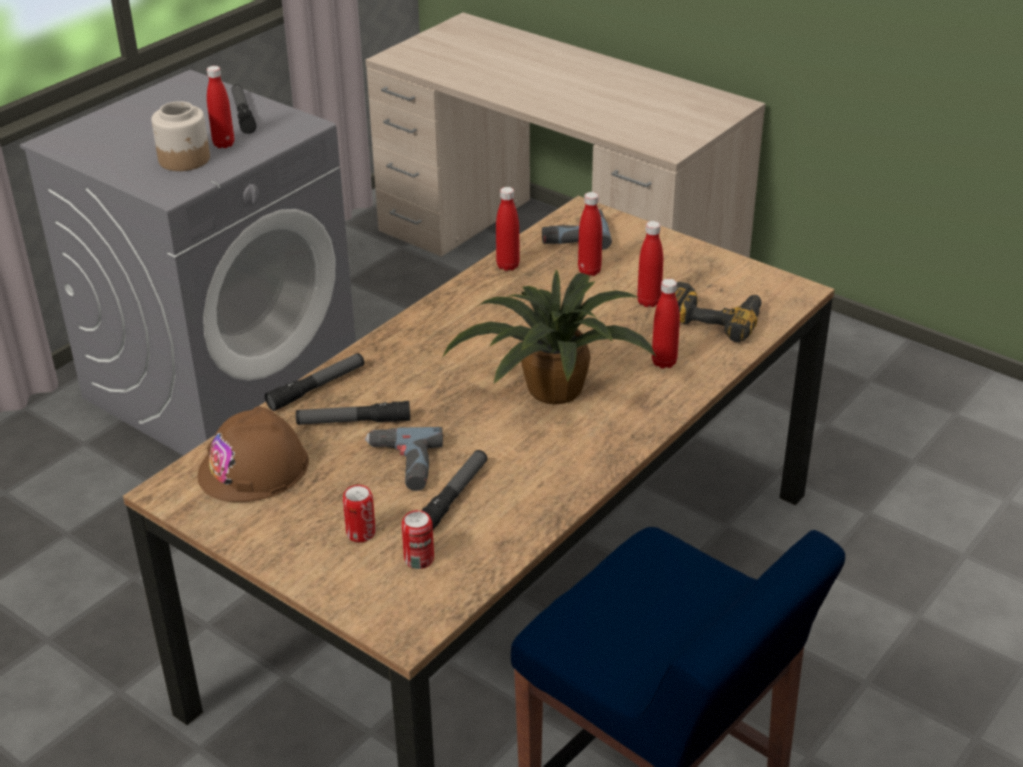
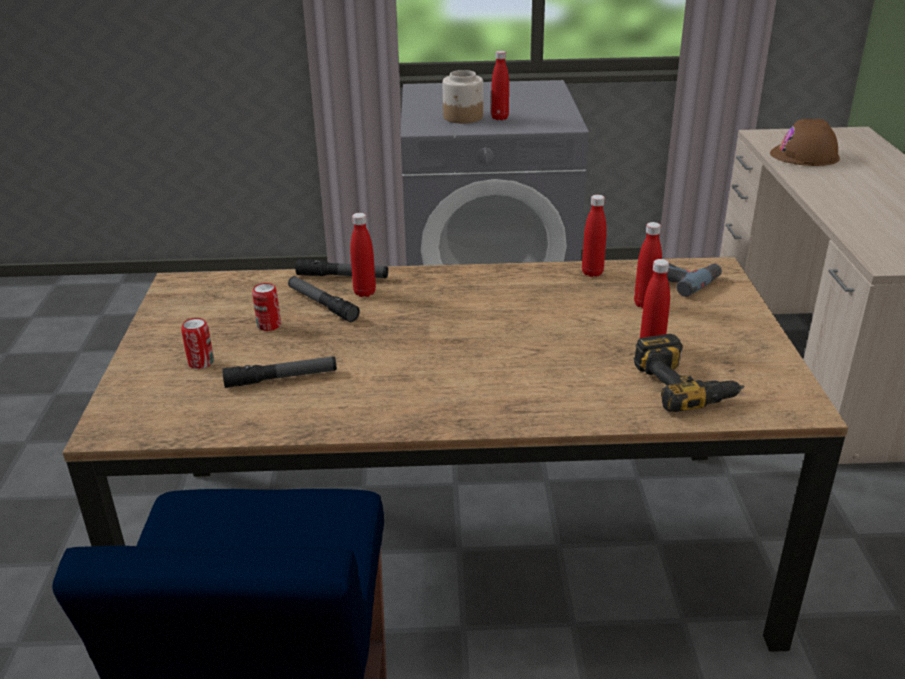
camera: 50 degrees right, 5 degrees down
brown hard hat [198,406,309,502] -> brown hard hat moved to [770,119,840,166]
flashlight [231,84,256,134] -> none
power drill [365,427,443,491] -> none
can [401,510,434,569] -> can moved to [252,283,281,331]
potted plant [443,269,656,405] -> none
red bottle [652,279,680,369] -> red bottle moved to [350,213,376,297]

